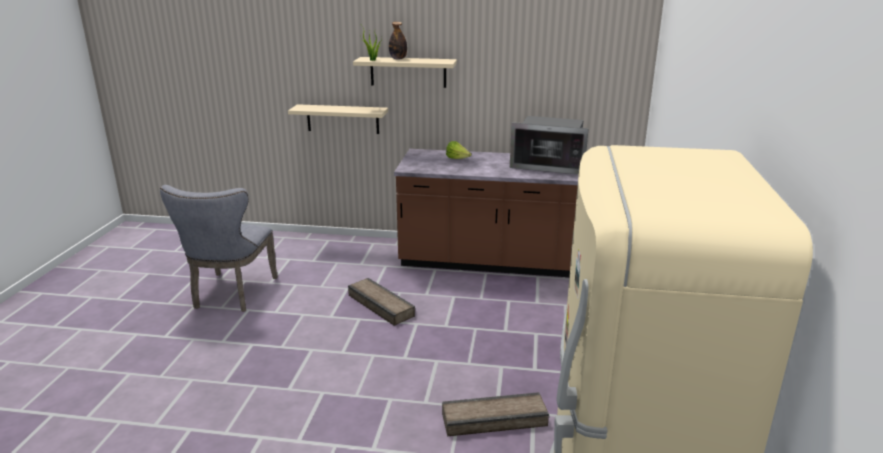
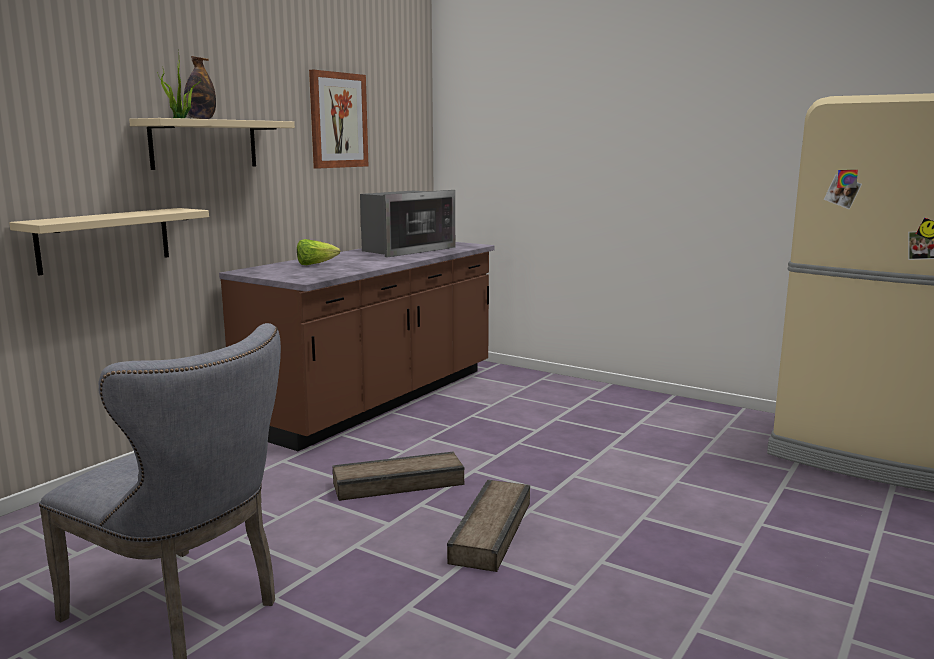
camera: 65 degrees left, 10 degrees down
crate [442,392,549,436] -> crate moved to [447,480,530,572]
none -> picture [309,70,368,169]

